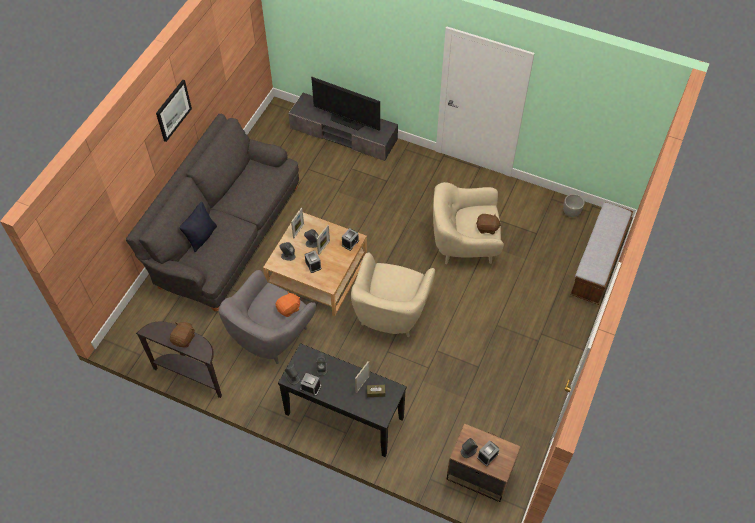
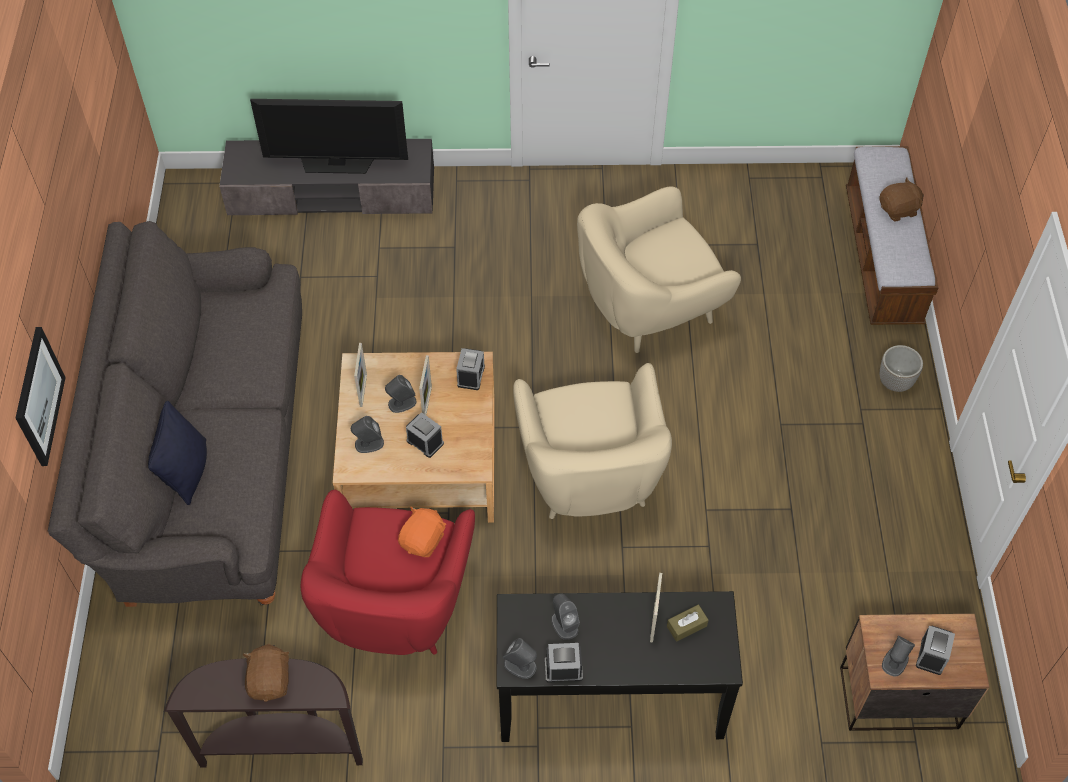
camera: 25 degrees left, 0 degrees up
picture [156,80,192,142] -> picture moved to [15,327,66,466]
grey armchair [218,270,316,364] -> red armchair [301,490,475,655]
brown plush toy [476,213,501,234] -> brown plush toy moved to [879,178,924,222]
planter [563,194,585,217] -> planter moved to [880,345,923,392]

